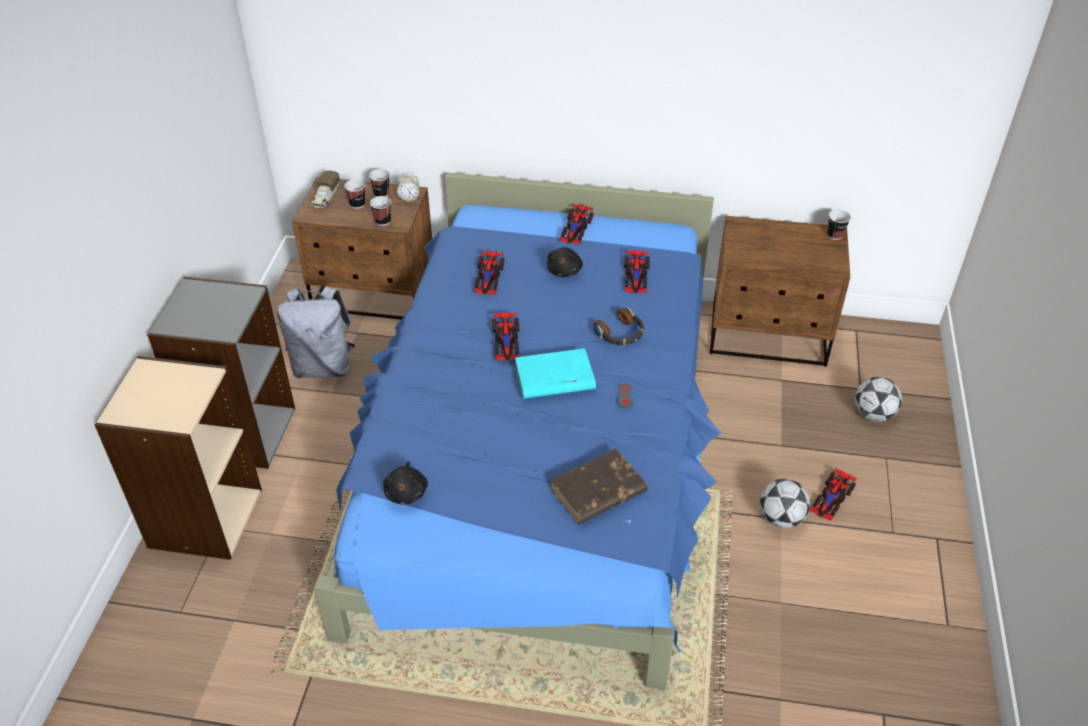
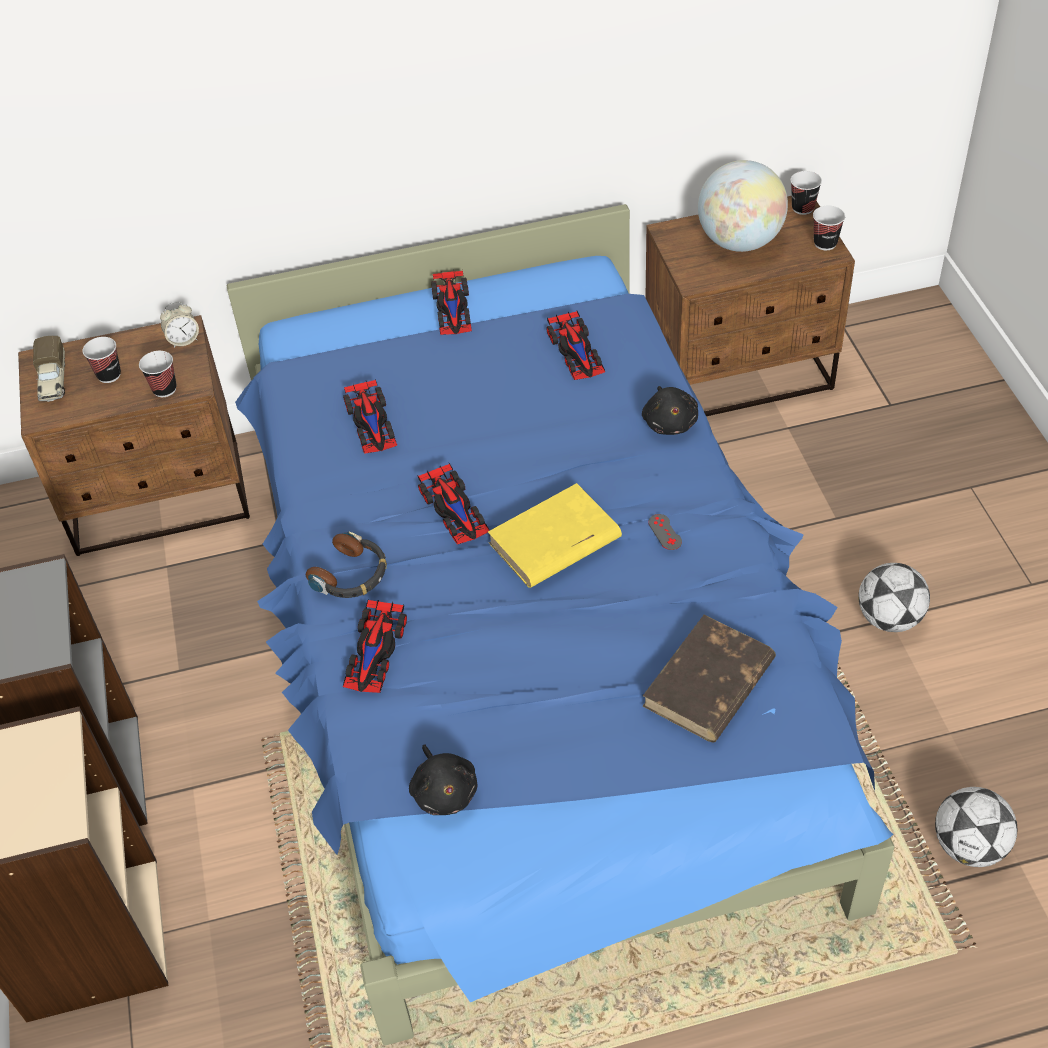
camera: 20 degrees left, 5 degrees up
grey backpack [277,286,355,378] -> none
cup [369,169,390,197] -> cup moved to [813,206,845,250]
turquoise book [515,348,596,399] -> yellow book [488,483,622,588]
black plush toy [547,247,583,277] -> black plush toy moved to [642,386,698,435]
headphones [594,308,644,346] -> headphones moved to [306,532,387,598]
toy car [810,468,857,521] -> toy car moved to [343,599,407,693]
football [855,377,902,422] -> football moved to [935,787,1018,867]
none -> globe [698,160,788,252]

